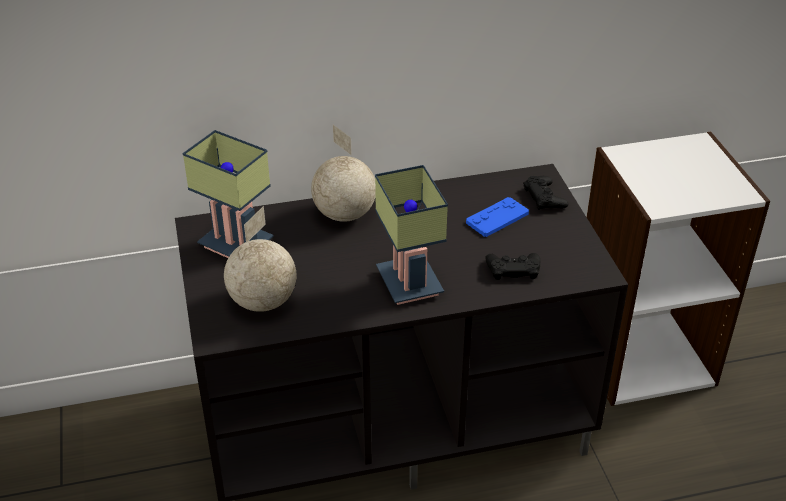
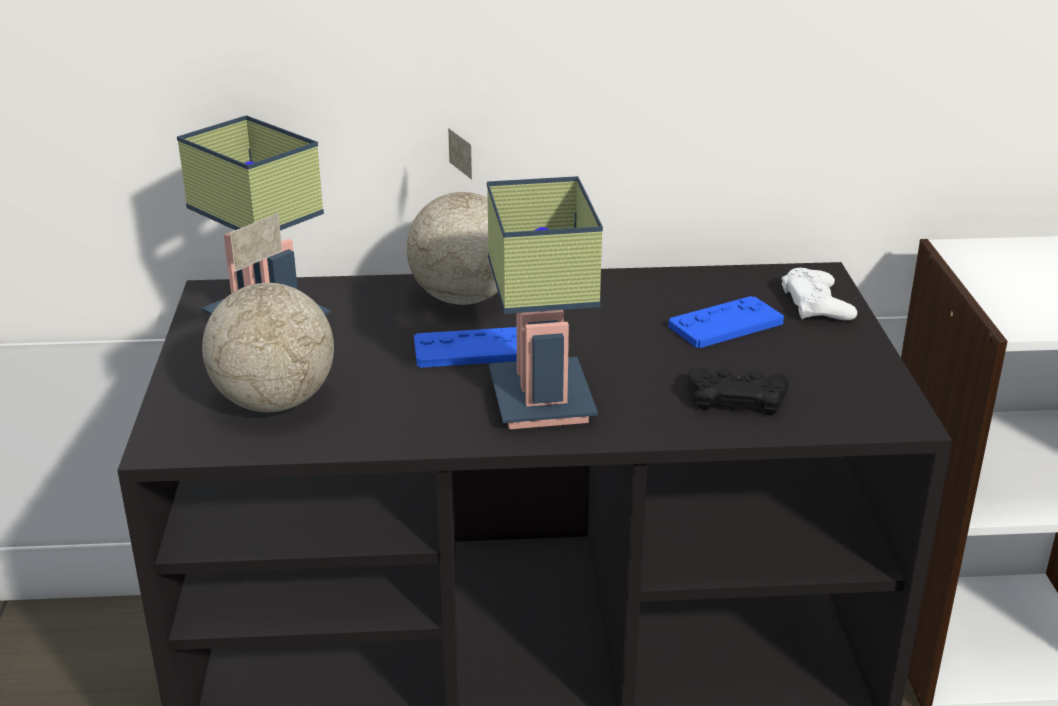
camera: 10 degrees right, 10 degrees down
black game controller [523,176,568,210] -> white game controller [782,268,857,320]
none -> blue game controller [414,327,517,368]

